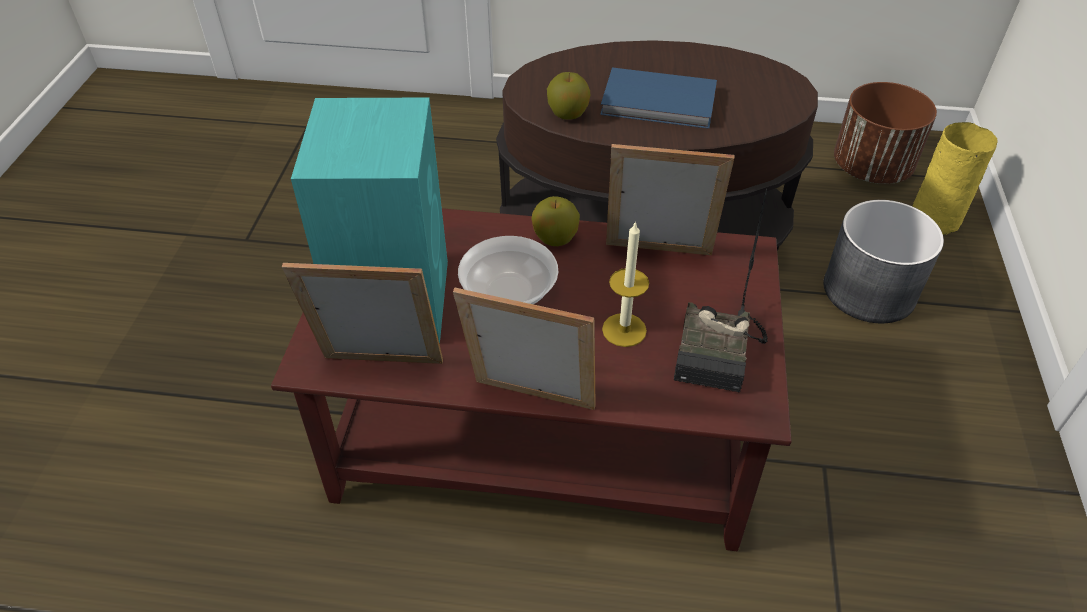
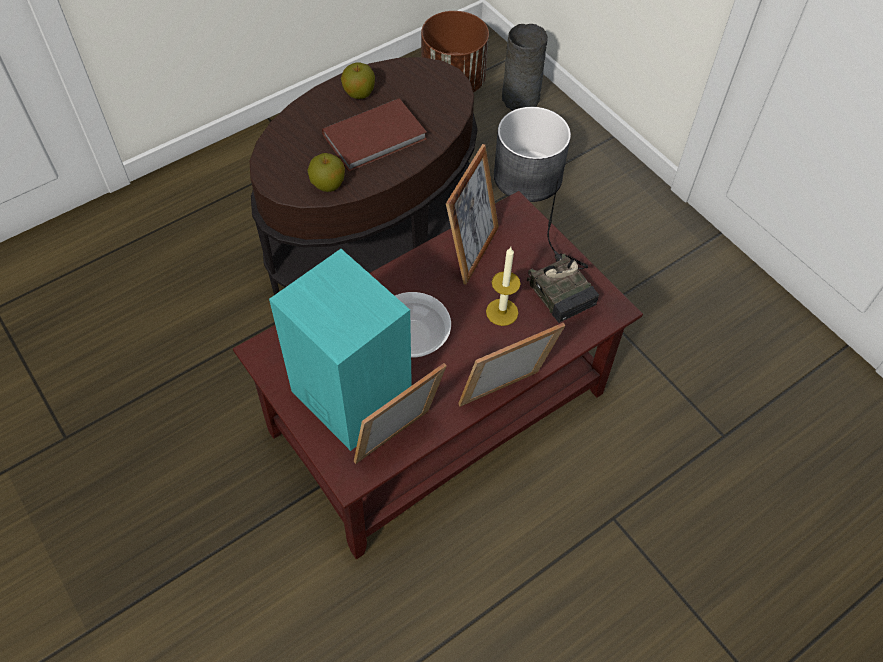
camera: 45 degrees left, 10 degrees up
apple [532,196,580,246] -> apple moved to [341,62,375,99]
blue book [600,67,717,129] -> brown book [322,98,427,172]
picture frame [606,144,734,255] -> picture frame turned 150 degrees clockwise [446,144,499,285]
yellow vase [913,122,998,235] -> grey vase [502,24,548,111]

